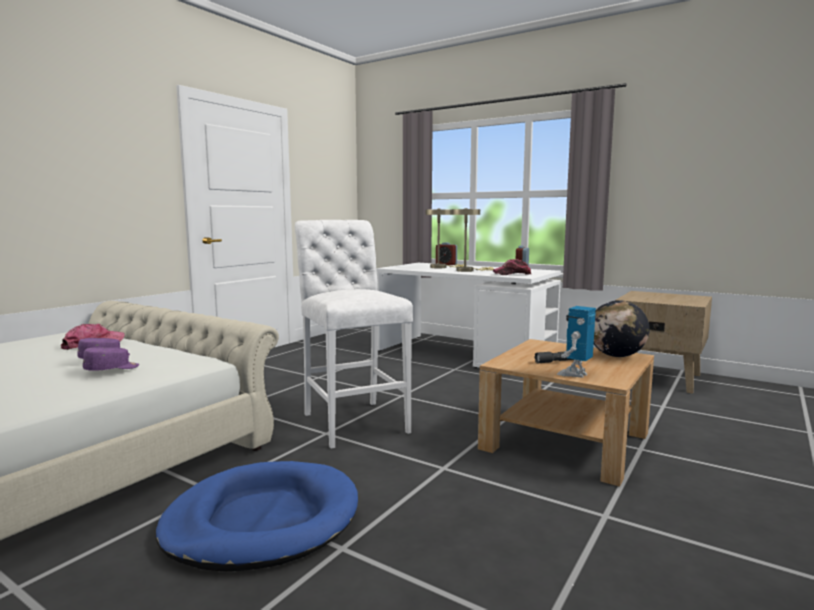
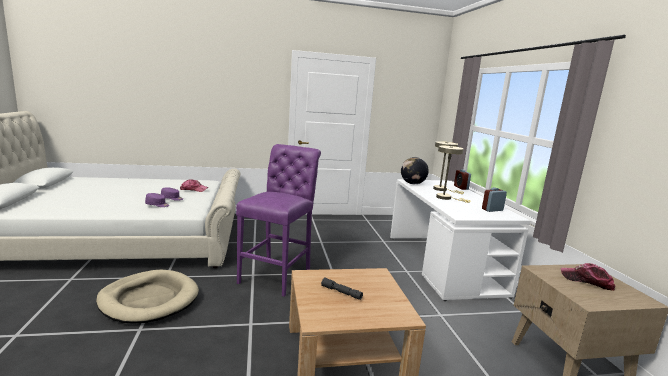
camera: 45 degrees right, 5 degrees up
blue dog bed [156,461,358,572] -> beige dog bed [96,270,199,324]
white stool [295,220,413,449] -> purple stool [236,144,321,297]
cap [493,259,531,275] -> cap moved to [561,263,616,291]
toy robot [557,306,596,377] -> none
globe [594,300,650,357] -> globe moved to [401,157,429,184]

